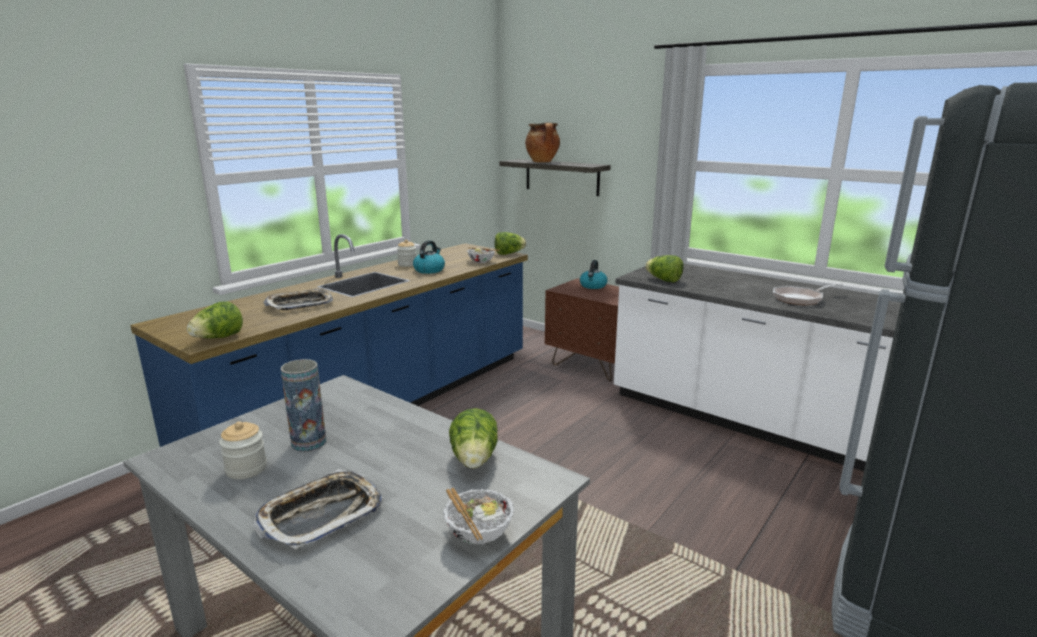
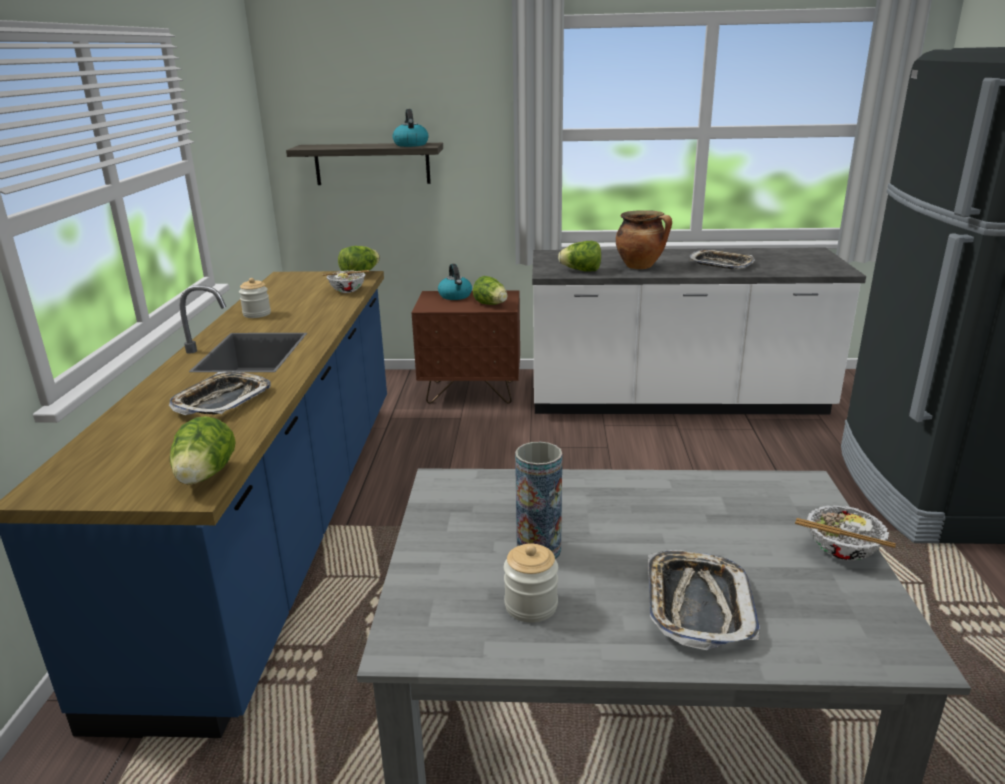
camera: 35 degrees left, 5 degrees up
kettle [413,240,445,274] -> kettle moved to [393,109,428,147]
lettuce [449,408,498,469] -> lettuce moved to [473,276,508,305]
cooking pot [525,123,560,162] -> cooking pot moved to [616,210,672,269]
frying pan [773,283,843,306] -> tray [690,249,755,269]

